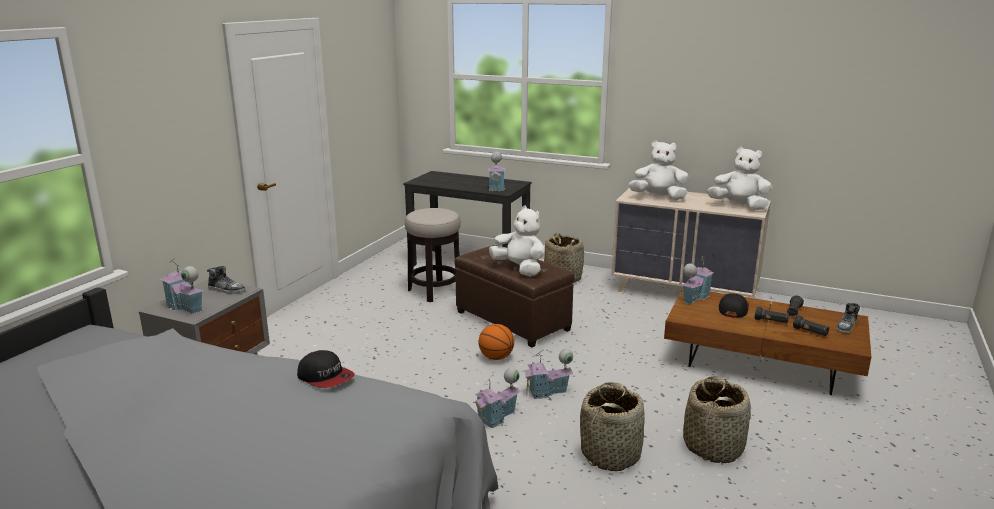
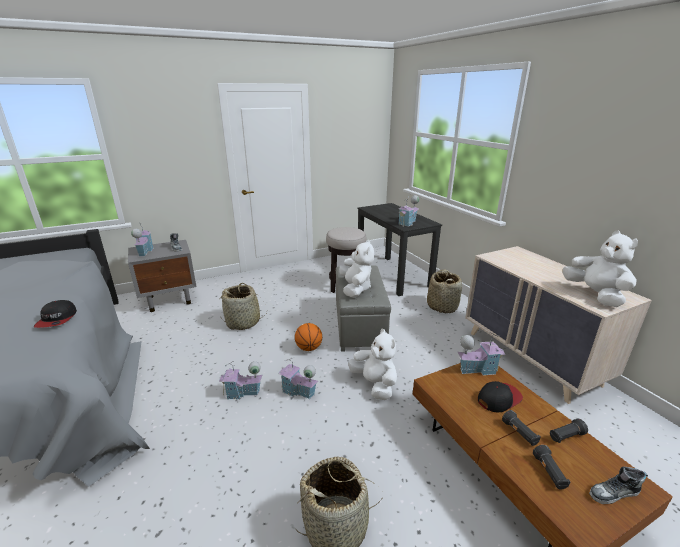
camera: 40 degrees right, 5 degrees up
brown ottoman [454,245,575,348] -> grey ottoman [336,265,391,352]
basket [580,382,645,471] -> basket moved to [220,283,267,330]
white plush toy [629,140,689,200] -> white plush toy moved to [348,329,397,400]

